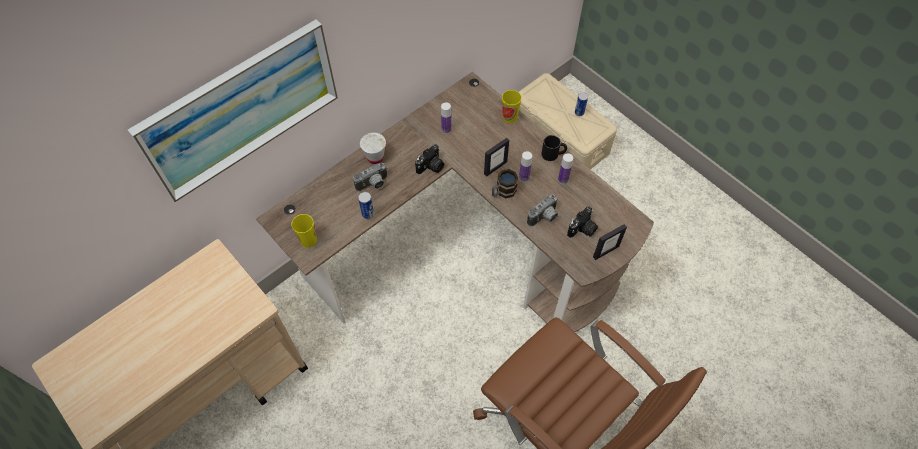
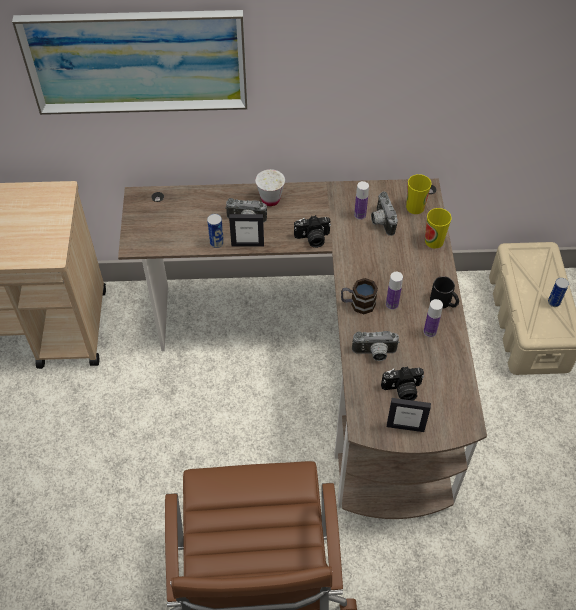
camera: 40 degrees right, 5 degrees down
cup [291,214,317,248] -> cup moved to [406,174,432,214]
picture frame [484,138,509,177] -> picture frame moved to [229,214,264,247]
none -> camera [371,191,398,236]

